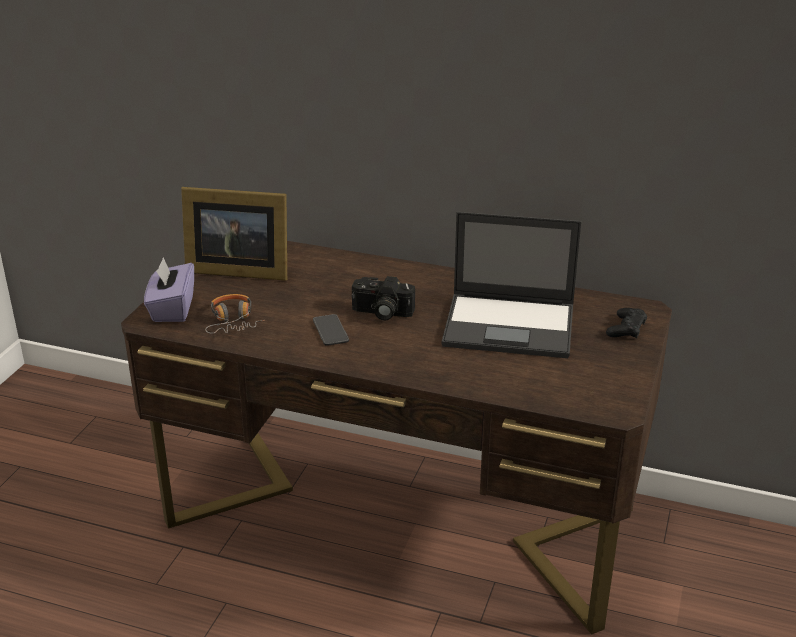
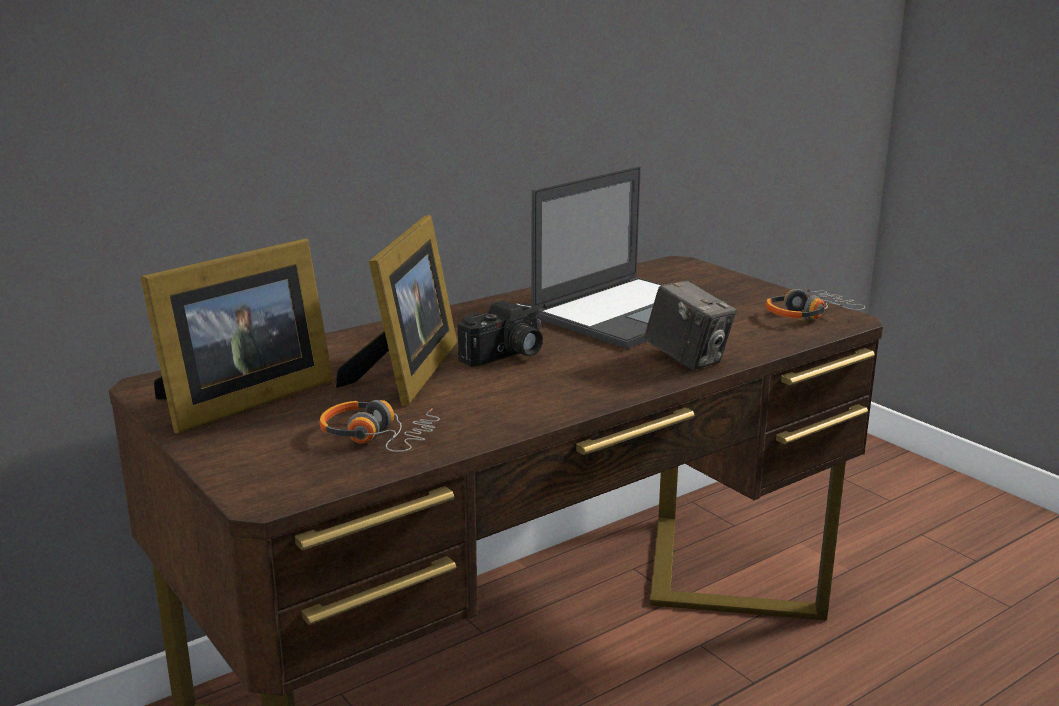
camera: 55 degrees left, 10 degrees down
purple tissue box [144,257,194,322] -> none
phone [313,314,349,346] -> none
black game controller [606,308,647,339] -> none
none -> picture frame [335,215,457,406]
none -> camera [644,280,736,370]
none -> headphones [766,289,865,320]

